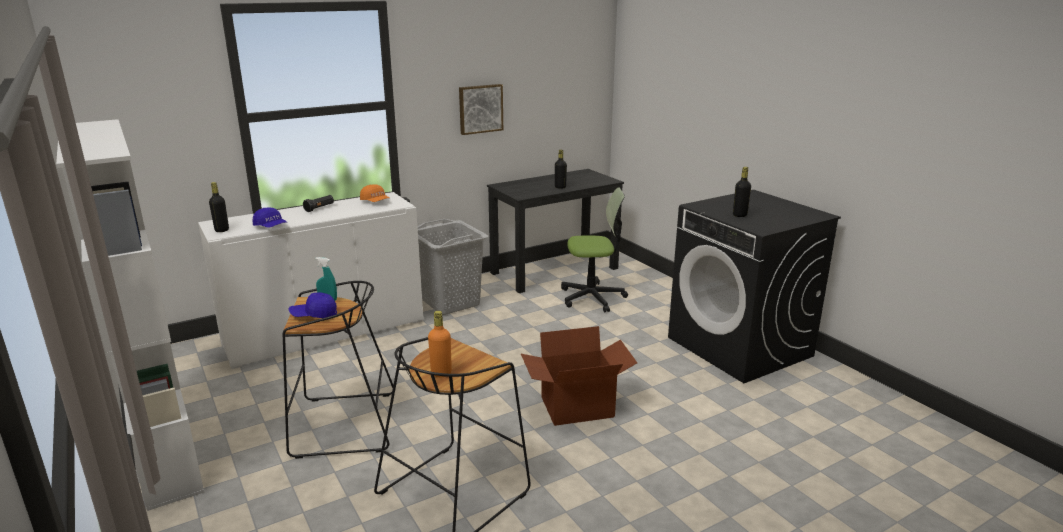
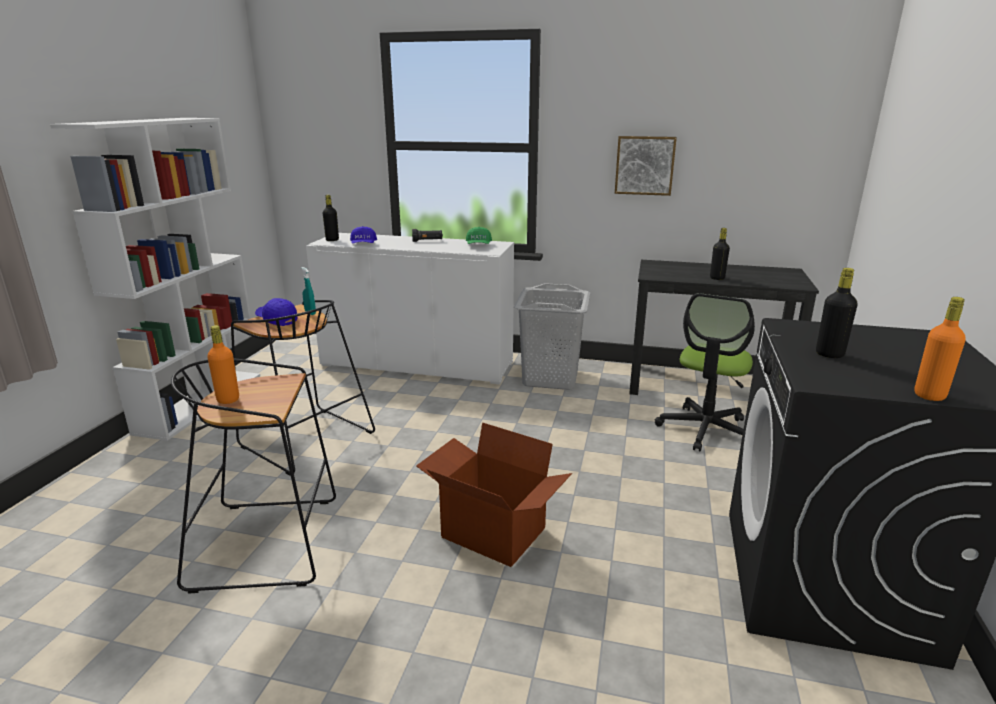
camera: 45 degrees right, 0 degrees up
orange cap [360,184,390,202] -> green cap [466,227,492,244]
office chair [561,187,628,312] -> office chair turned 75 degrees clockwise [655,293,755,451]
none -> orange bottle [914,297,966,401]

